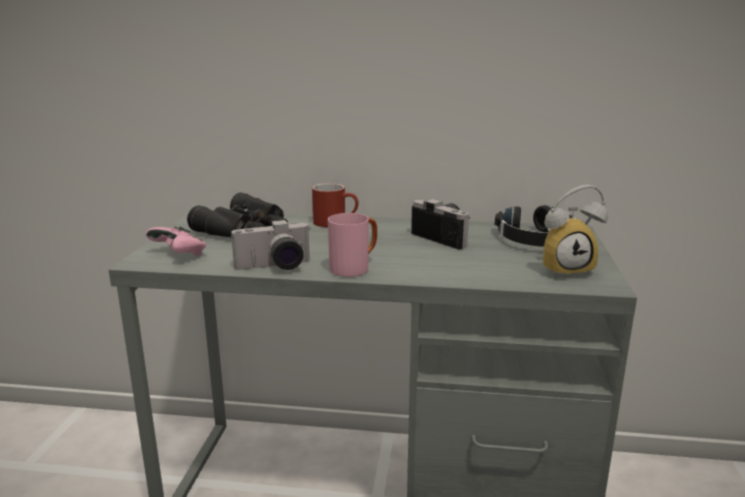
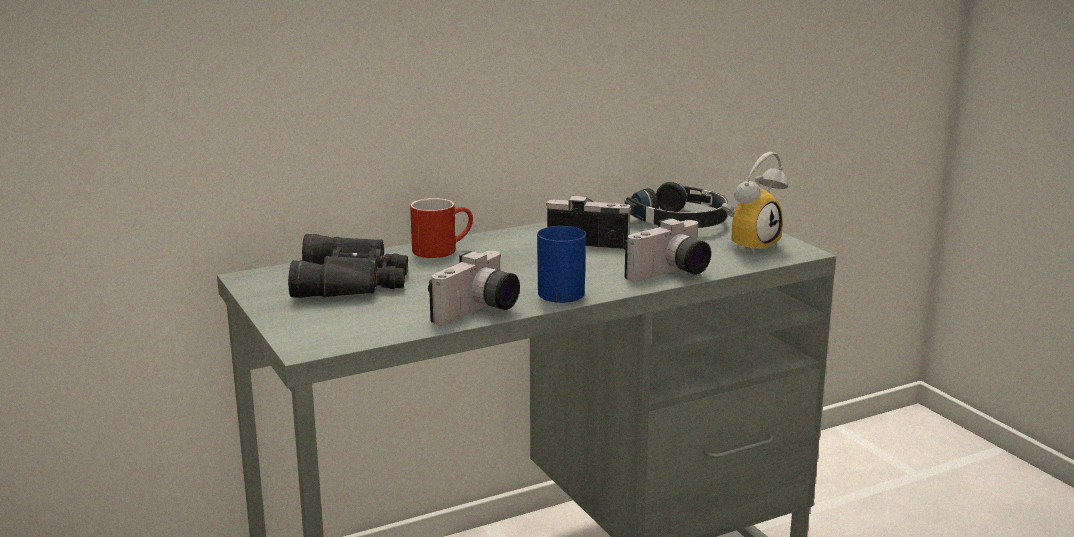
camera: 35 degrees left, 0 degrees up
pink game controller [146,227,206,256] -> none
pink mug [328,213,377,277] -> blue mug [537,226,586,303]
none -> camera [624,218,711,282]

